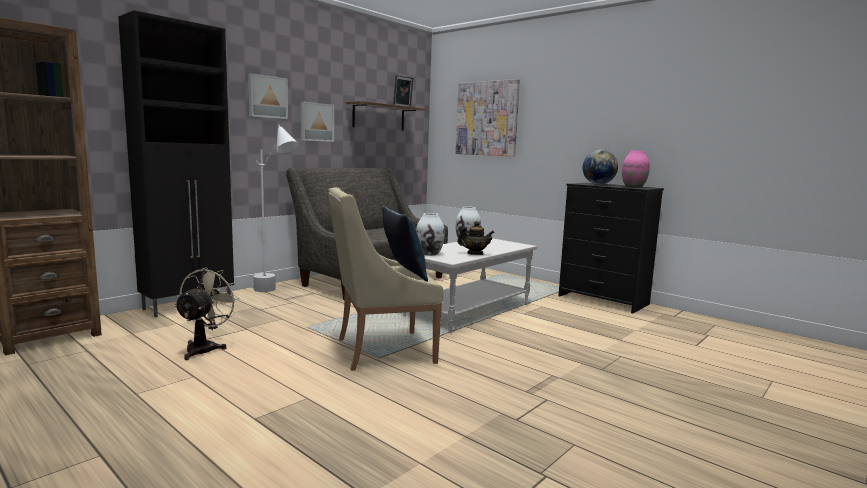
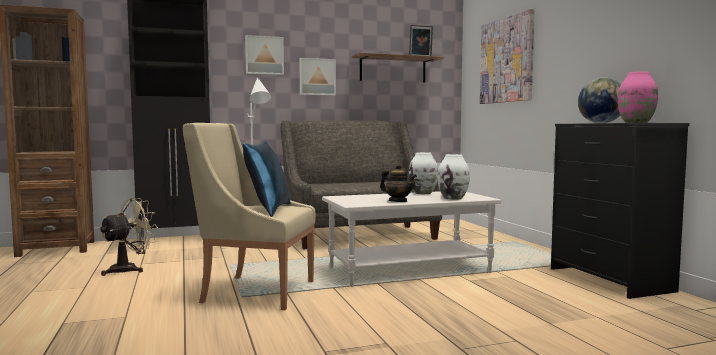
camera: 30 degrees right, 5 degrees down
white vase [416,213,445,256] -> white vase moved to [438,154,469,200]

